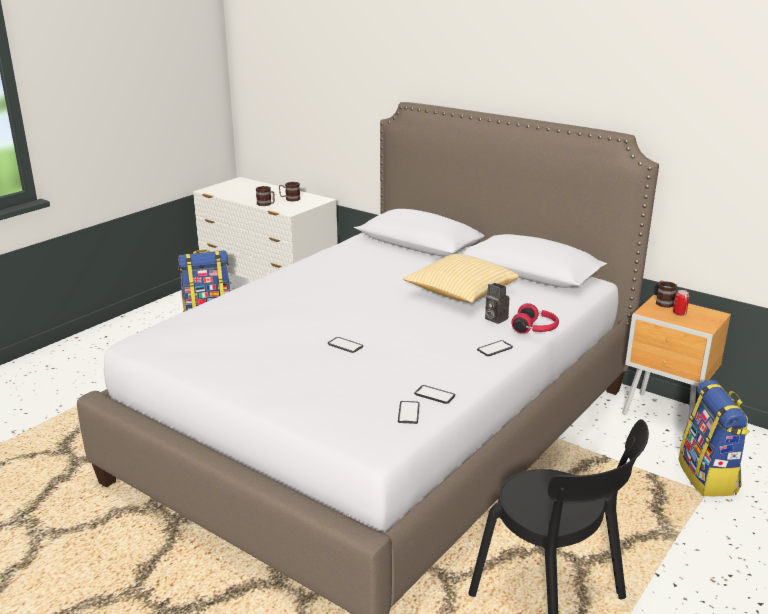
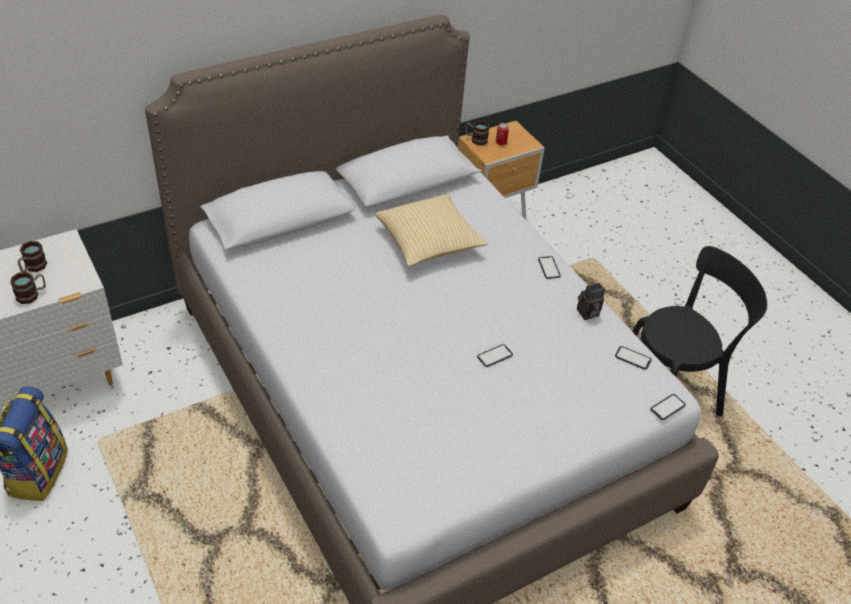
camera: 70 degrees left, 20 degrees up
phone [414,385,455,404] -> phone moved to [650,394,686,420]
camera [485,283,509,324] -> camera moved to [577,283,605,320]
red headphones [511,303,559,334] -> none
backpack [679,380,749,496] -> none

